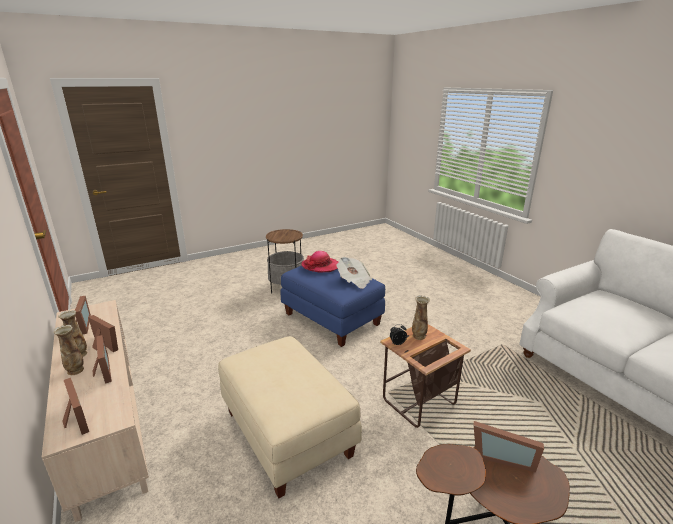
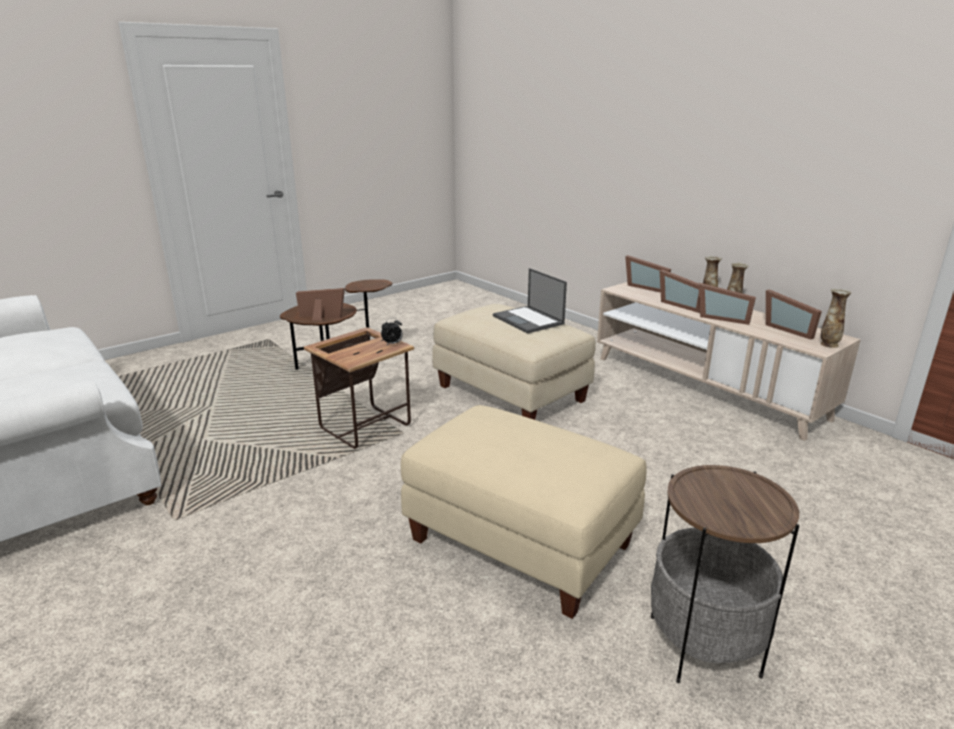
camera: 170 degrees right, 0 degrees up
blue ottoman [280,266,385,347] -> beige ottoman [401,405,647,619]
hat [301,251,339,273] -> none
newspaper [336,257,372,289] -> none
vase [412,295,430,340] -> vase moved to [820,288,852,348]
none -> laptop [493,268,567,334]

